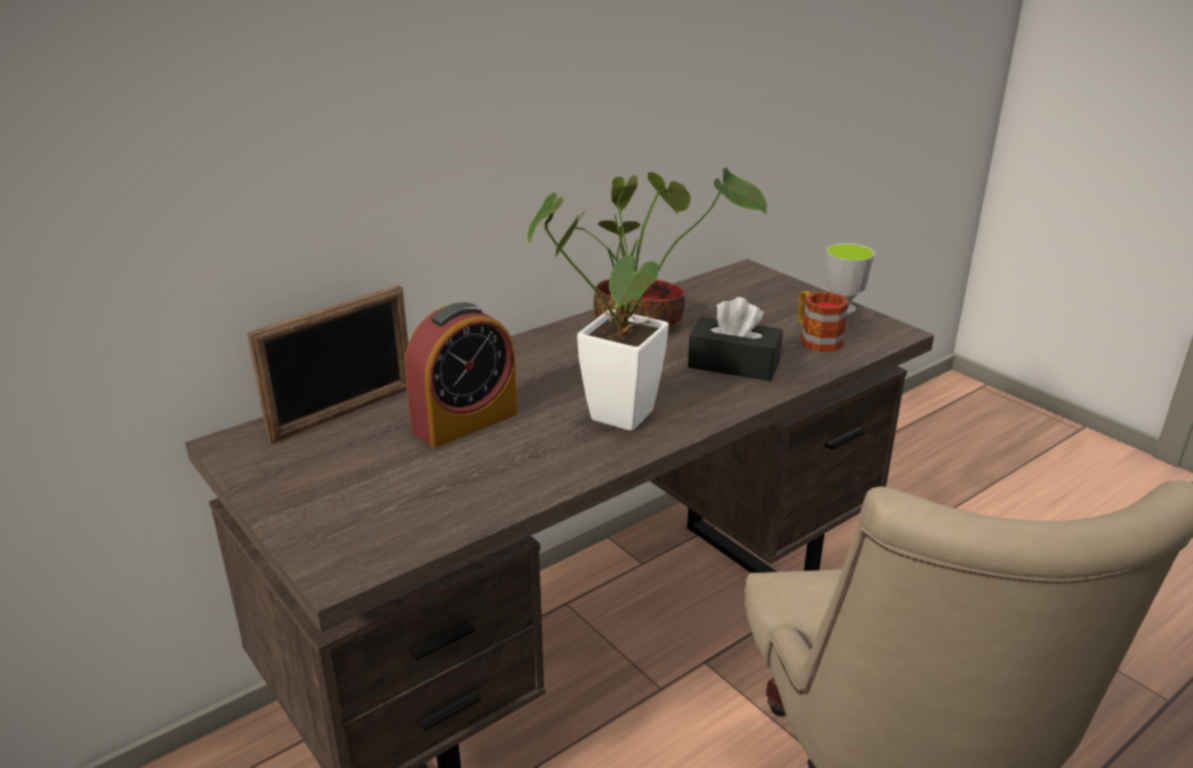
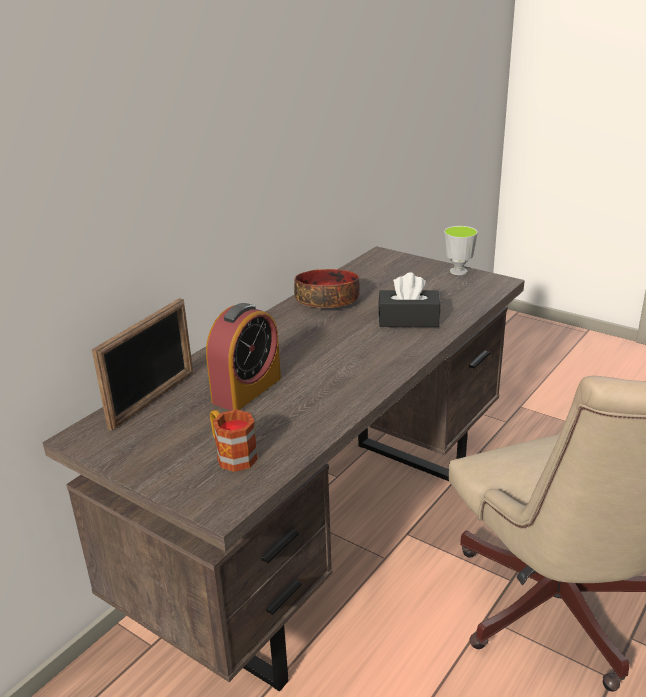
camera: 15 degrees left, 0 degrees up
potted plant [526,167,767,431] -> none
mug [798,291,849,352] -> mug moved to [210,410,258,472]

